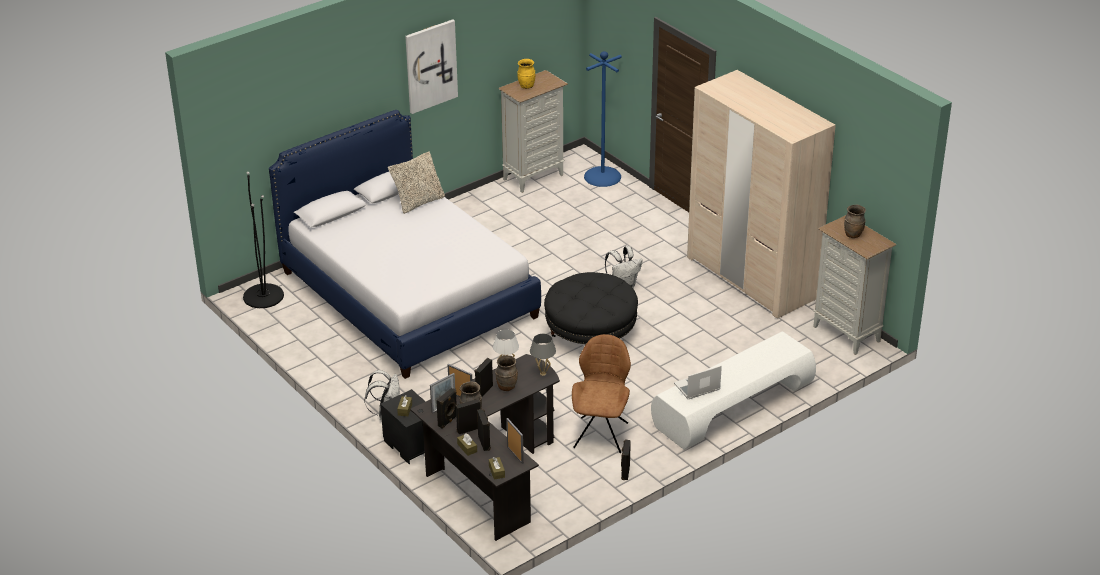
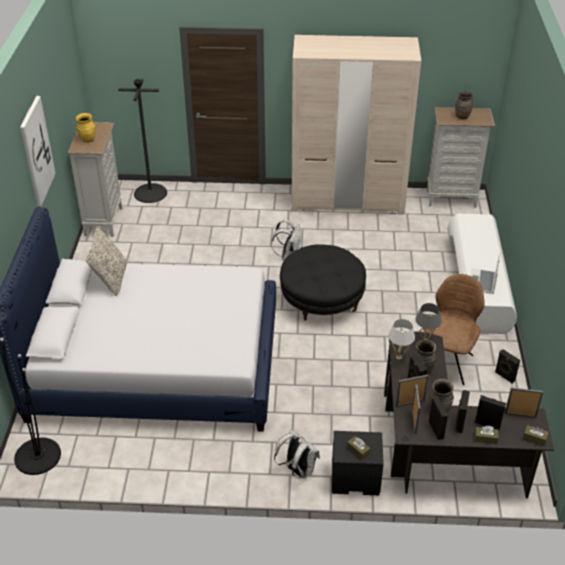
camera: 50 degrees left, 5 degrees up
brown chair [572,334,631,453] -> brown chair turned 60 degrees clockwise [425,274,485,385]
blue clothes rack [584,51,622,187] -> black clothes rack [118,79,167,203]

